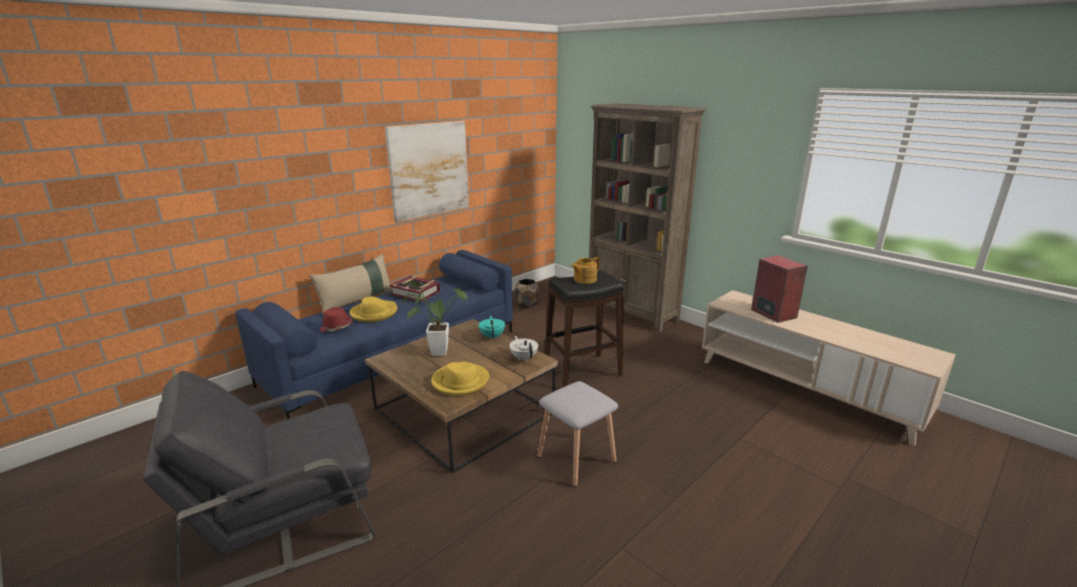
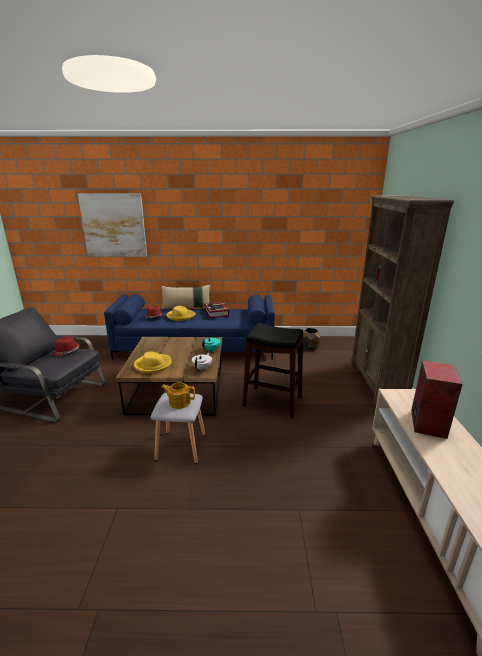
camera: 45 degrees right, 0 degrees up
picture [385,121,469,222] -> picture moved to [78,194,147,257]
potted plant [402,280,467,356] -> none
teapot [571,257,600,284] -> teapot moved to [161,382,195,409]
none -> red hat [54,336,80,356]

